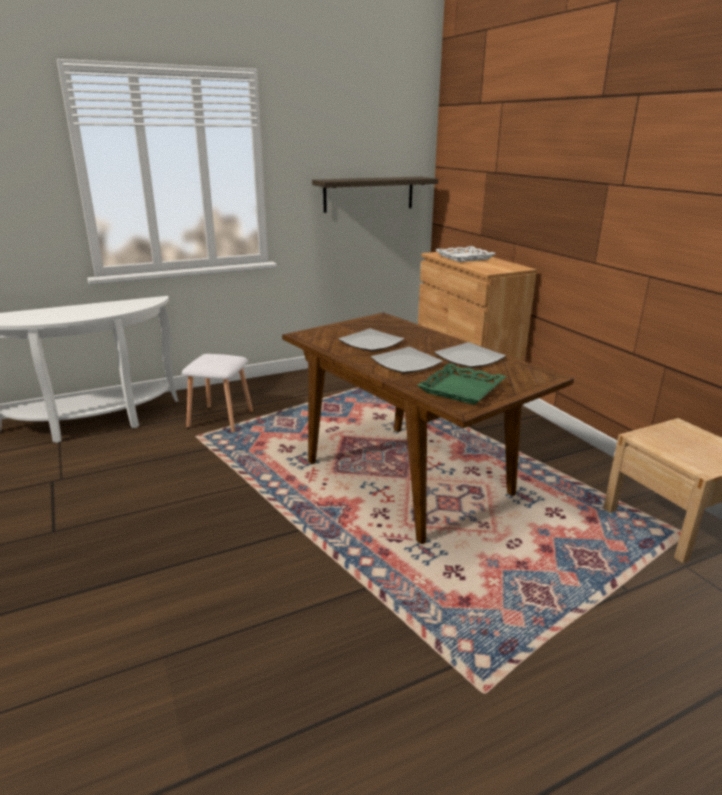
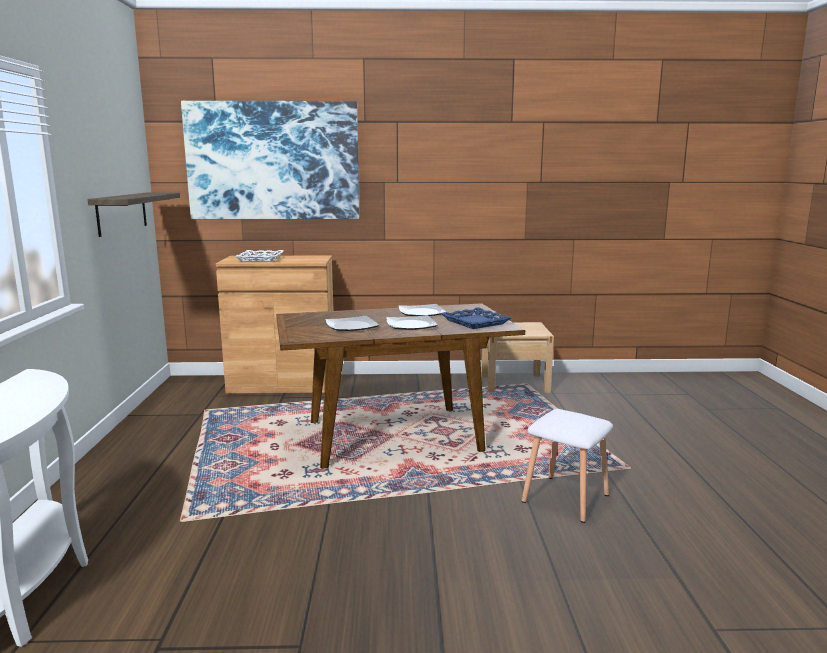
camera: 65 degrees left, 10 degrees down
white stool [182,354,253,433] -> white stool moved to [522,409,613,523]
green tray [417,363,506,405] -> blue tray [441,307,511,329]
none -> picture [181,101,359,219]

